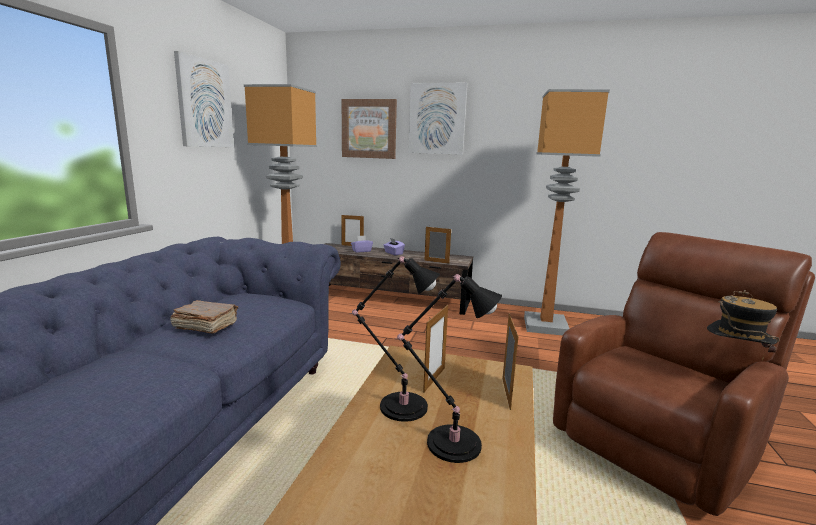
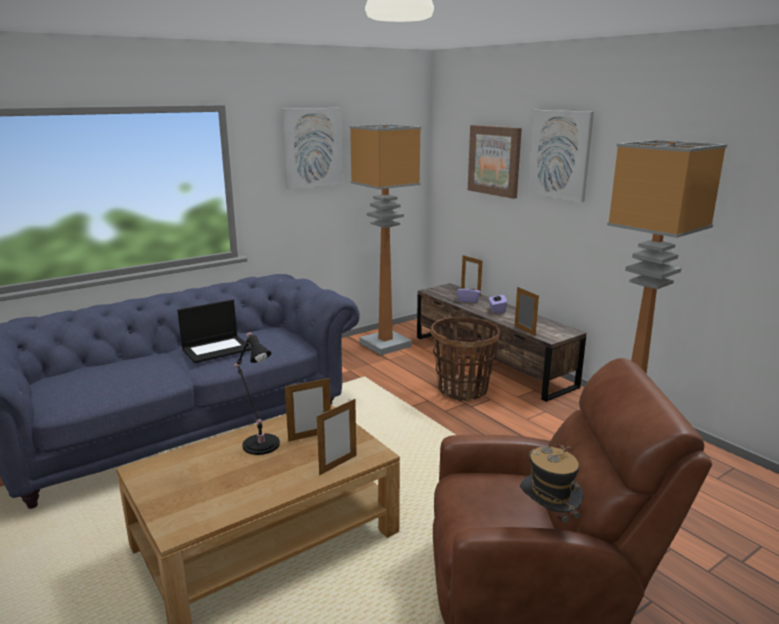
camera: 40 degrees right, 5 degrees up
brown book [170,300,238,334] -> laptop [177,300,251,363]
black table lamp [396,274,502,463] -> none
none -> basket [431,317,500,401]

